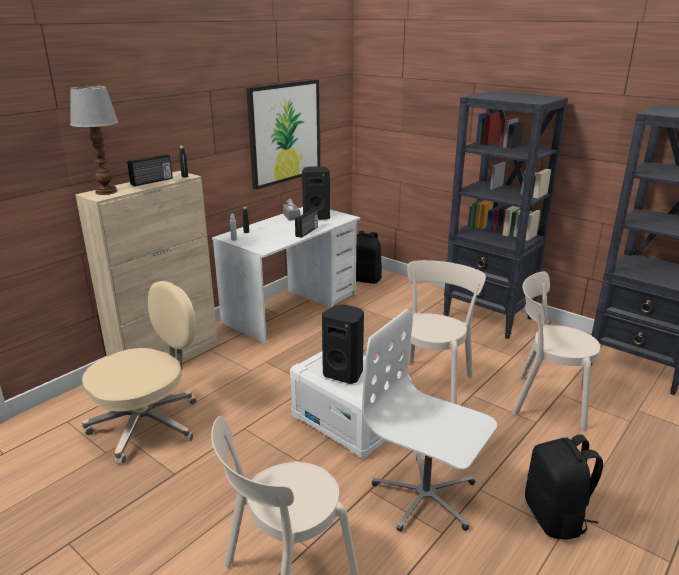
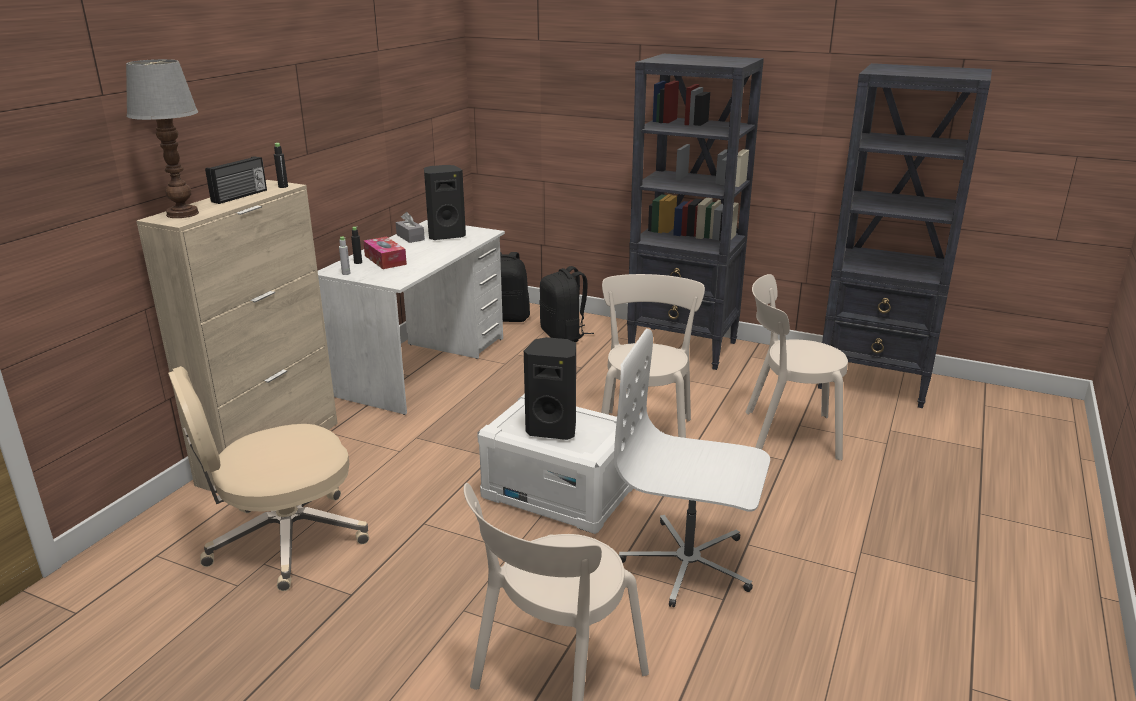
camera: 15 degrees left, 0 degrees up
beige office chair [82,281,197,464] -> beige office chair turned 150 degrees counterclockwise [168,366,369,591]
picture [246,79,320,190] -> none
radio [295,208,318,238] -> none
black backpack [525,435,603,539] -> black backpack moved to [539,266,594,342]
none -> tissue box [363,237,407,269]

